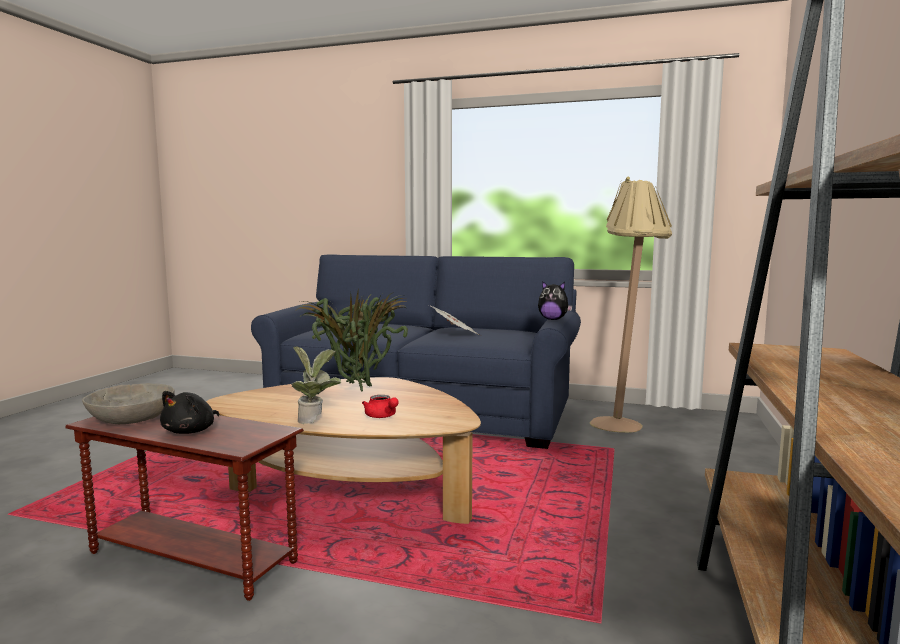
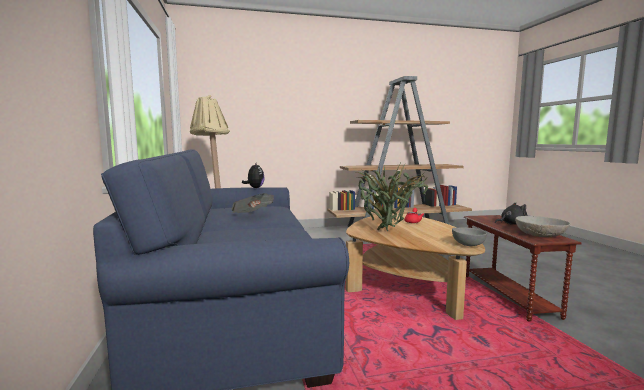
camera: 120 degrees left, 0 degrees up
potted plant [292,346,341,424] -> none
none -> grey bowl [452,227,487,246]

